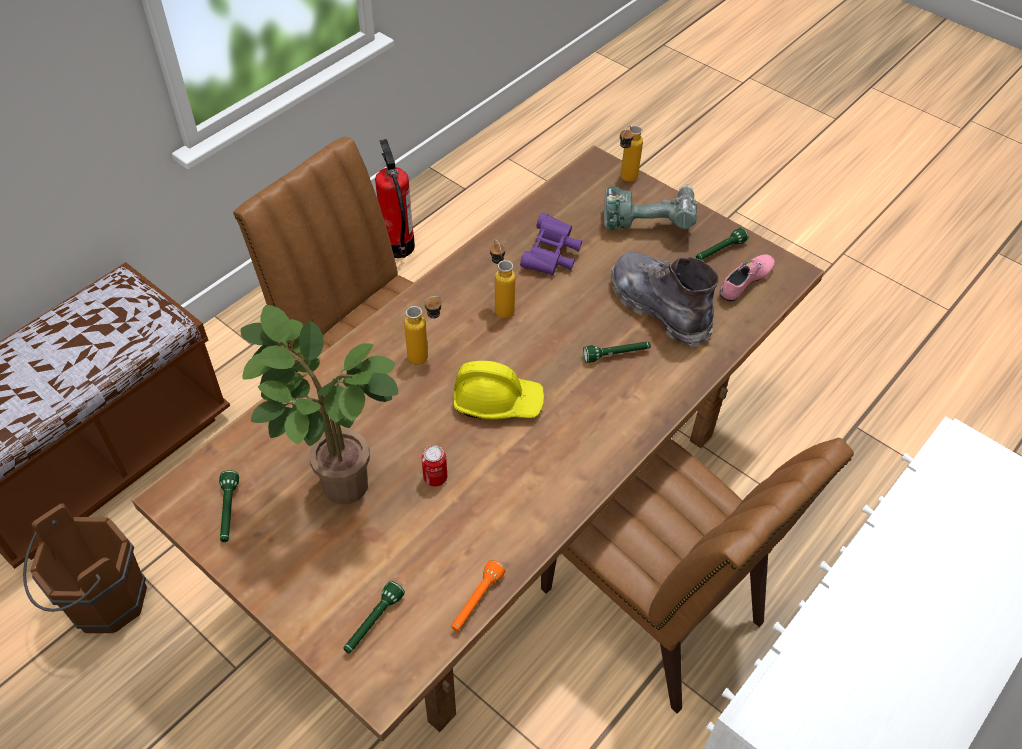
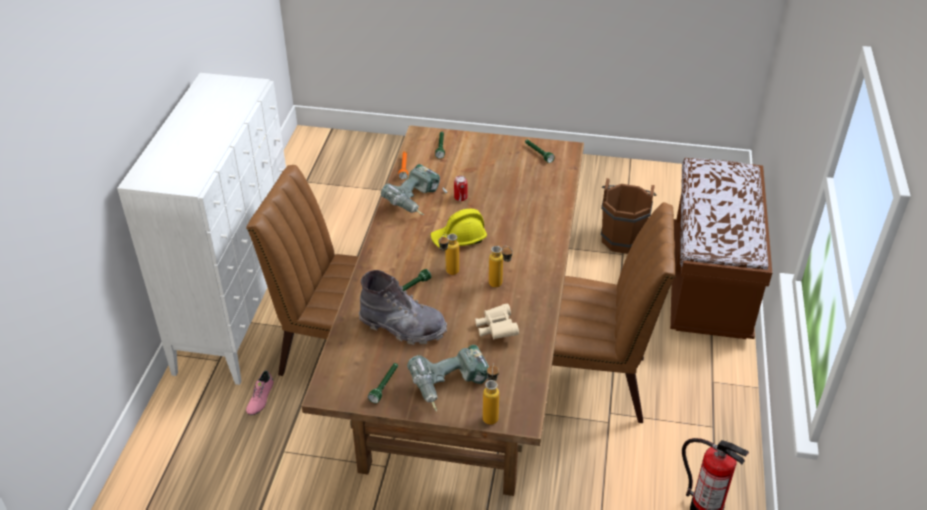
camera: 150 degrees right, 10 degrees down
potted plant [241,305,398,505] -> none
bottle [404,296,442,365] -> bottle moved to [438,234,459,275]
purple binoculars [520,213,582,275] -> beige binoculars [475,303,519,339]
pink shoe [720,255,775,301] -> pink shoe moved to [246,370,273,415]
none -> power drill [381,164,447,215]

